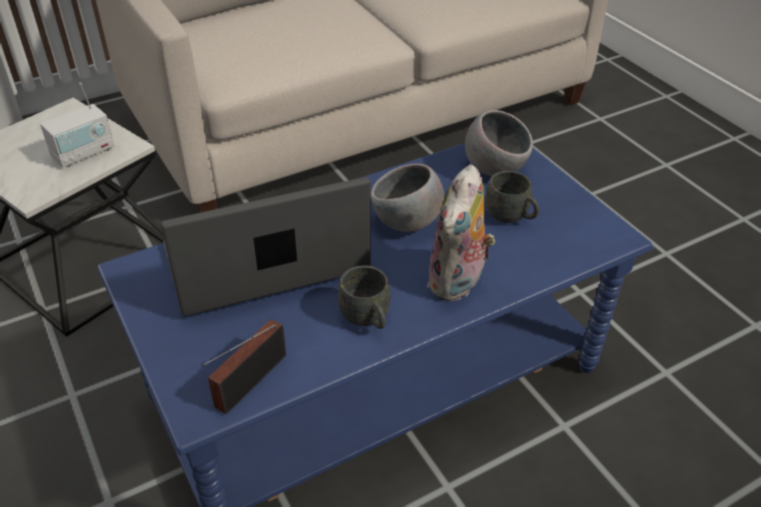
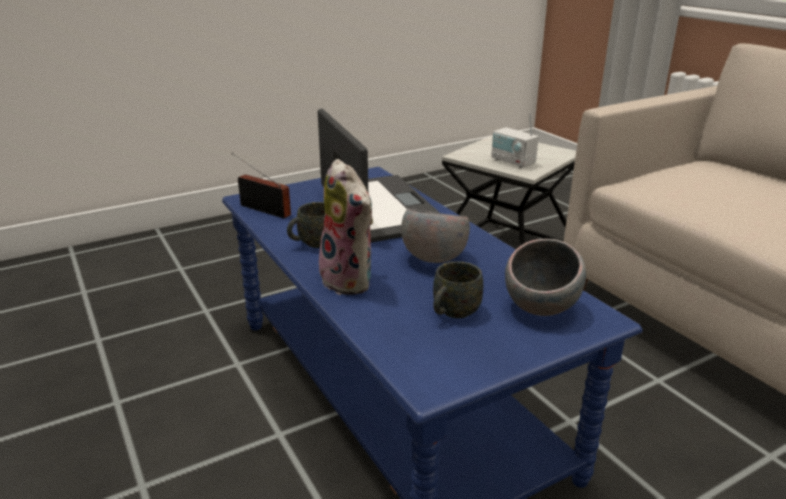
camera: 90 degrees right, 15 degrees down
plush toy [427,165,495,302] -> plush toy turned 150 degrees counterclockwise [315,159,373,295]

